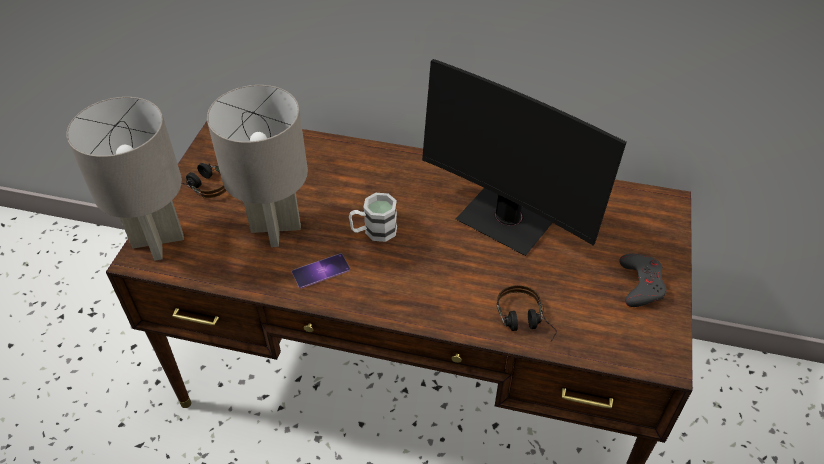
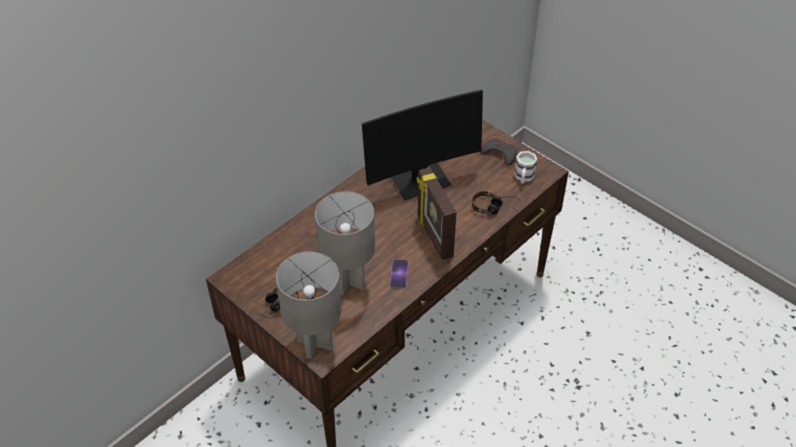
camera: 60 degrees left, 0 degrees up
white mug [349,193,397,242] -> white mug moved to [514,151,537,184]
none -> picture frame [416,167,457,260]

